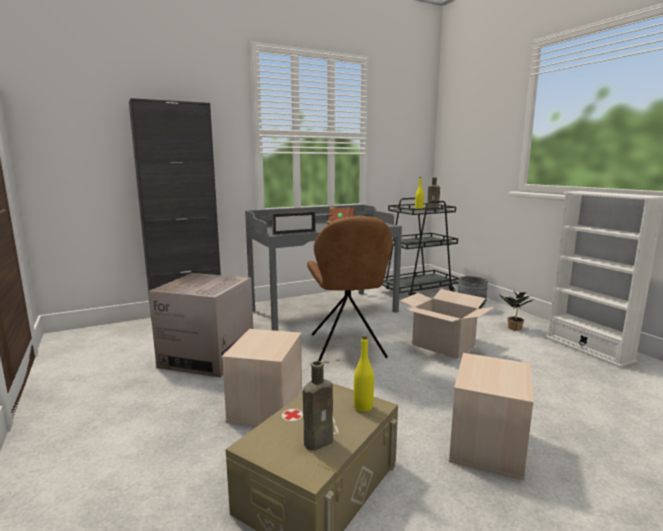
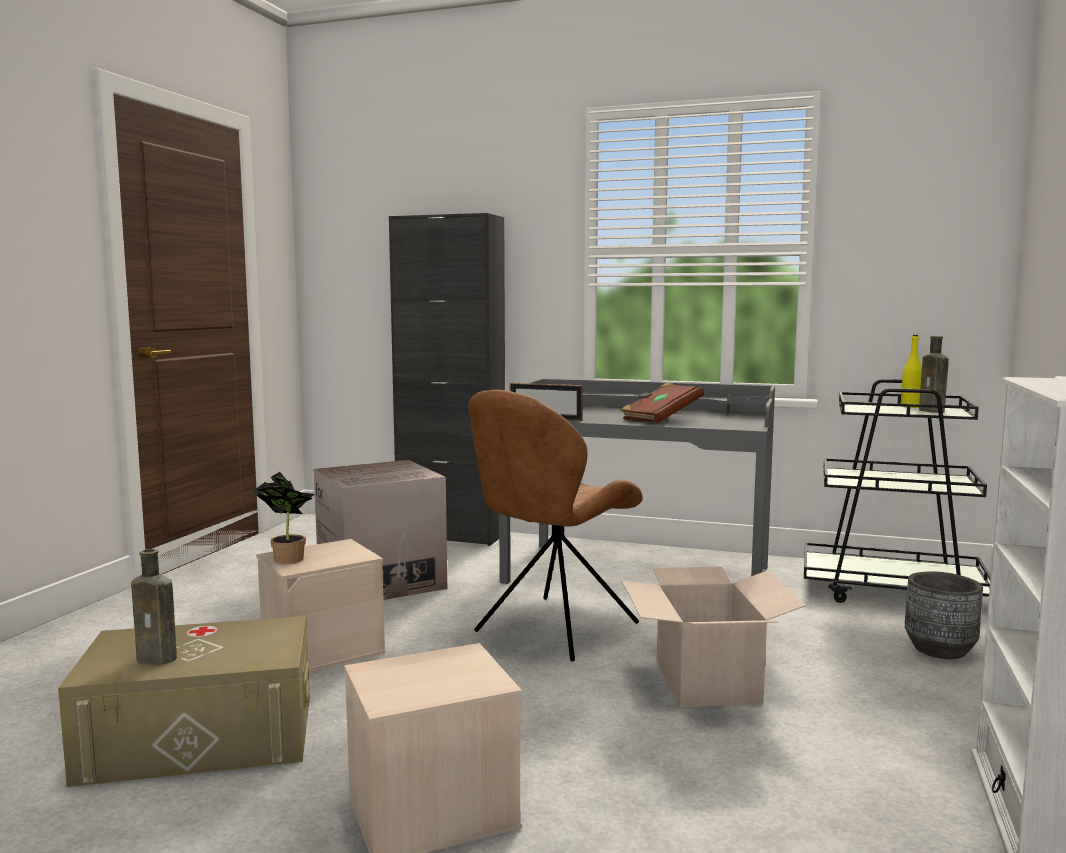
camera: 45 degrees right, 5 degrees down
yellow bottle [354,336,374,412] -> none
potted plant [499,290,532,331] -> potted plant moved to [252,472,314,564]

